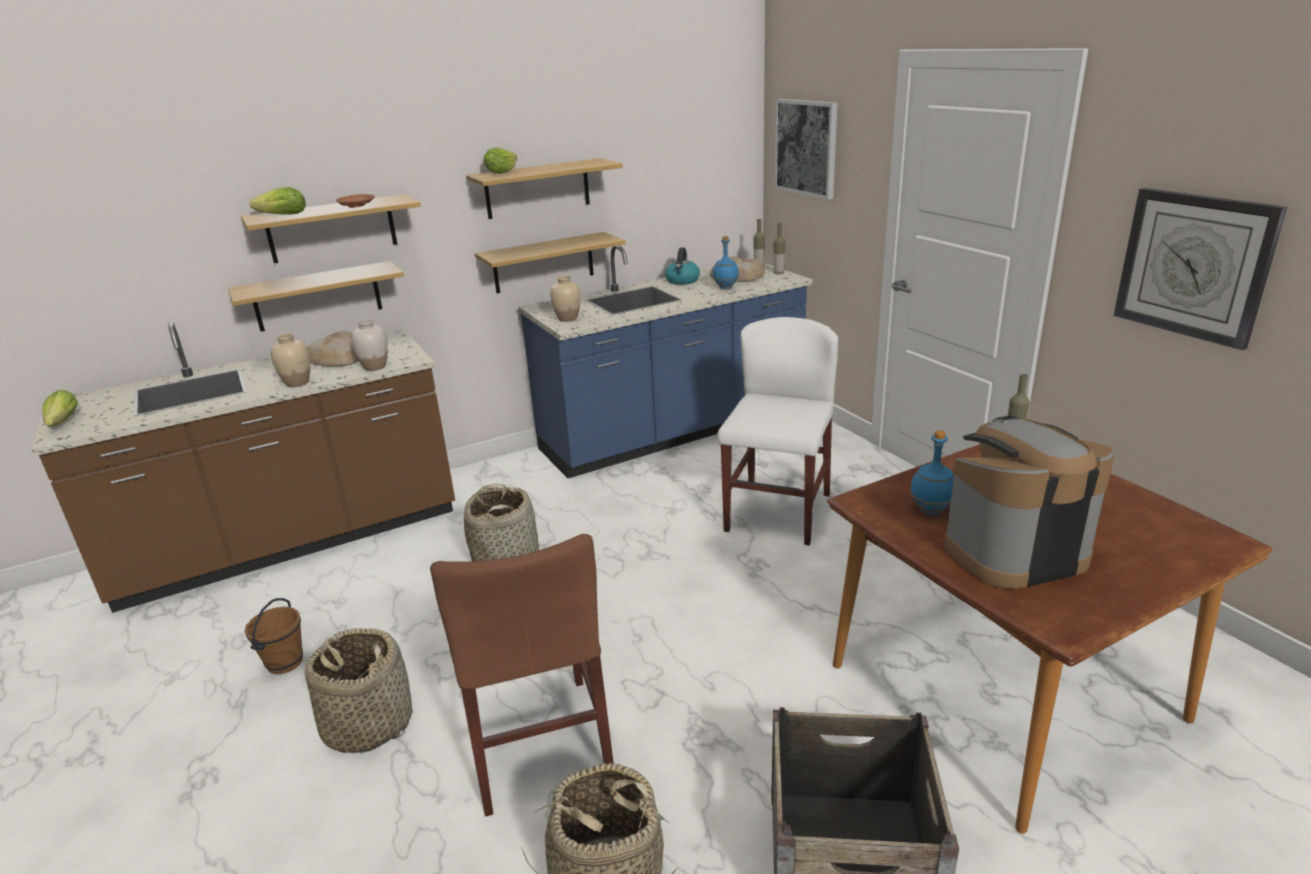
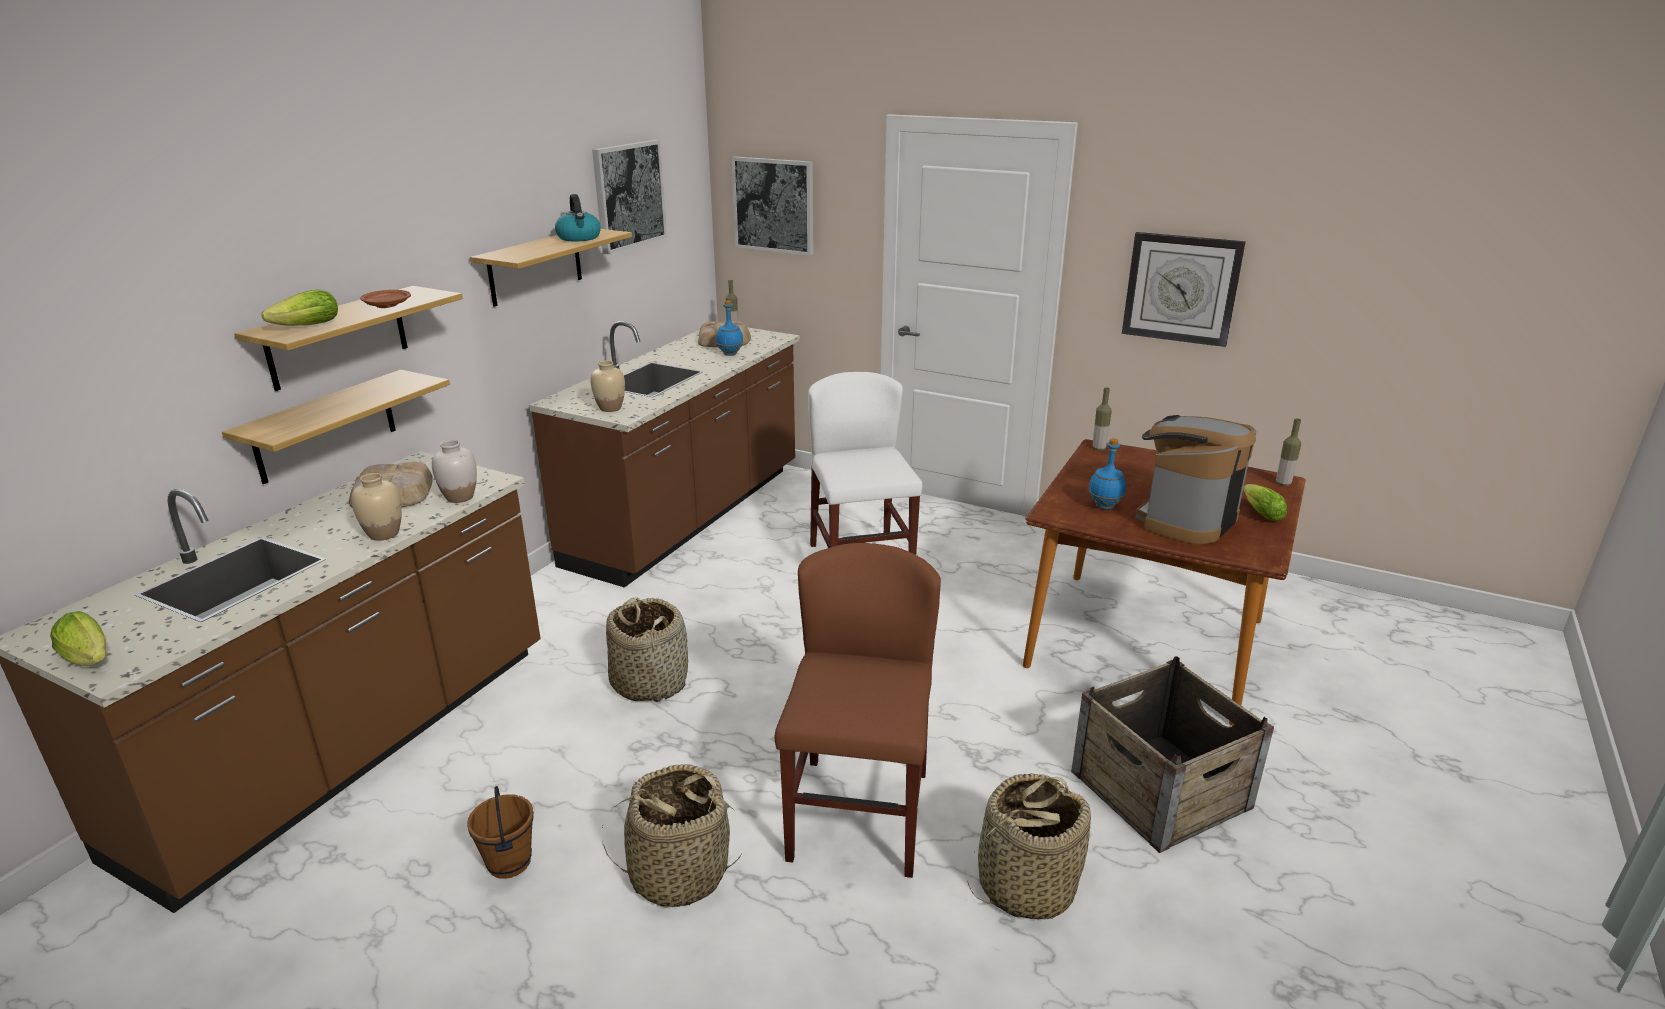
camera: 35 degrees left, 0 degrees up
brown chair [430,534,614,817] -> brown chair turned 120 degrees counterclockwise [775,543,941,878]
shelf [475,232,626,293] -> none
lettuce [484,148,517,174] -> lettuce moved to [1243,484,1287,521]
blue counter [519,246,812,478] -> brown counter [529,321,800,588]
kettle [665,248,700,285] -> kettle moved to [555,194,601,241]
bottle [774,223,785,274] -> bottle moved to [1276,418,1301,486]
none -> picture [592,140,667,254]

